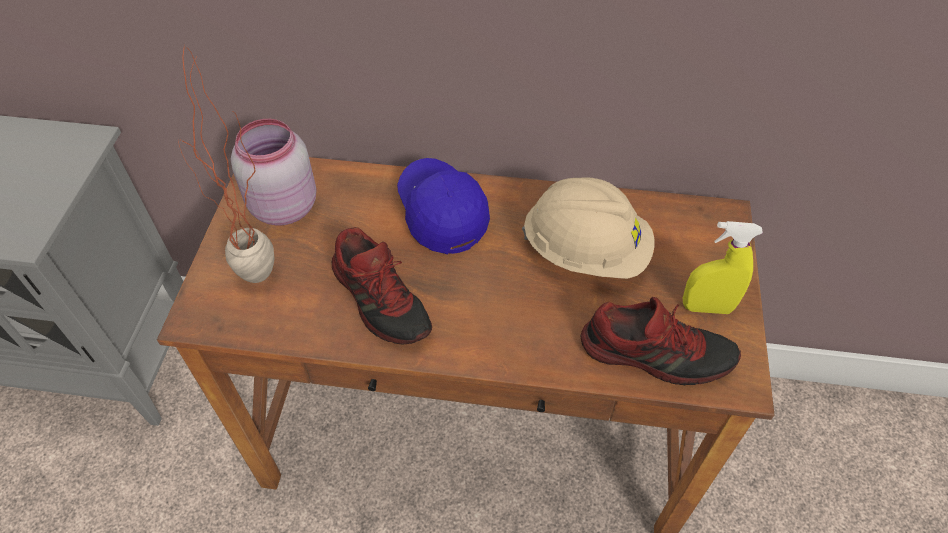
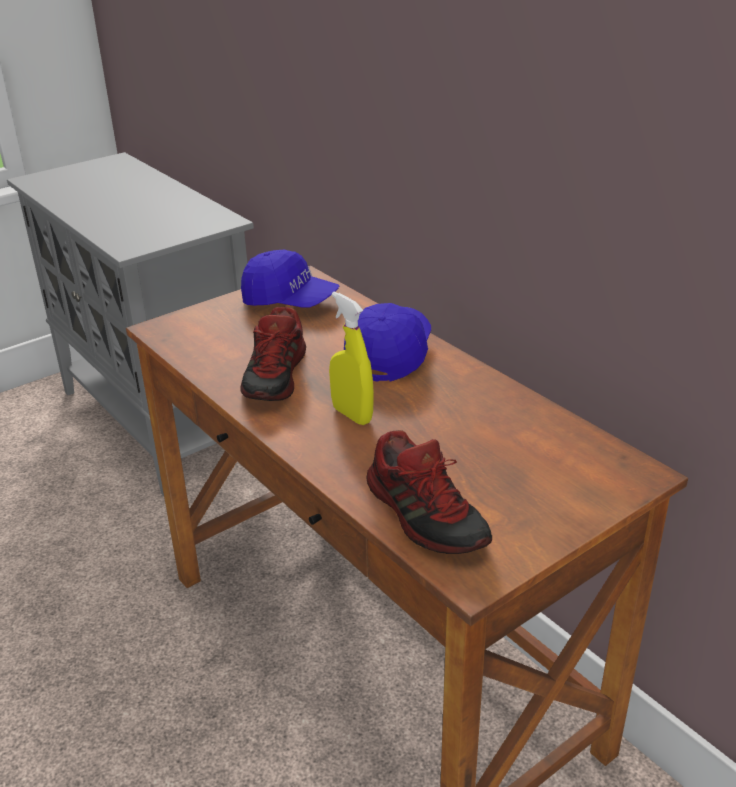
camera: 45 degrees right, 20 degrees down
potted plant [178,45,274,283] -> none
pink jar [231,119,316,226] -> blue cap [241,250,339,308]
beige hard hat [522,177,654,279] -> none
yellow spray bottle [683,221,763,314] -> yellow spray bottle moved to [329,291,374,425]

